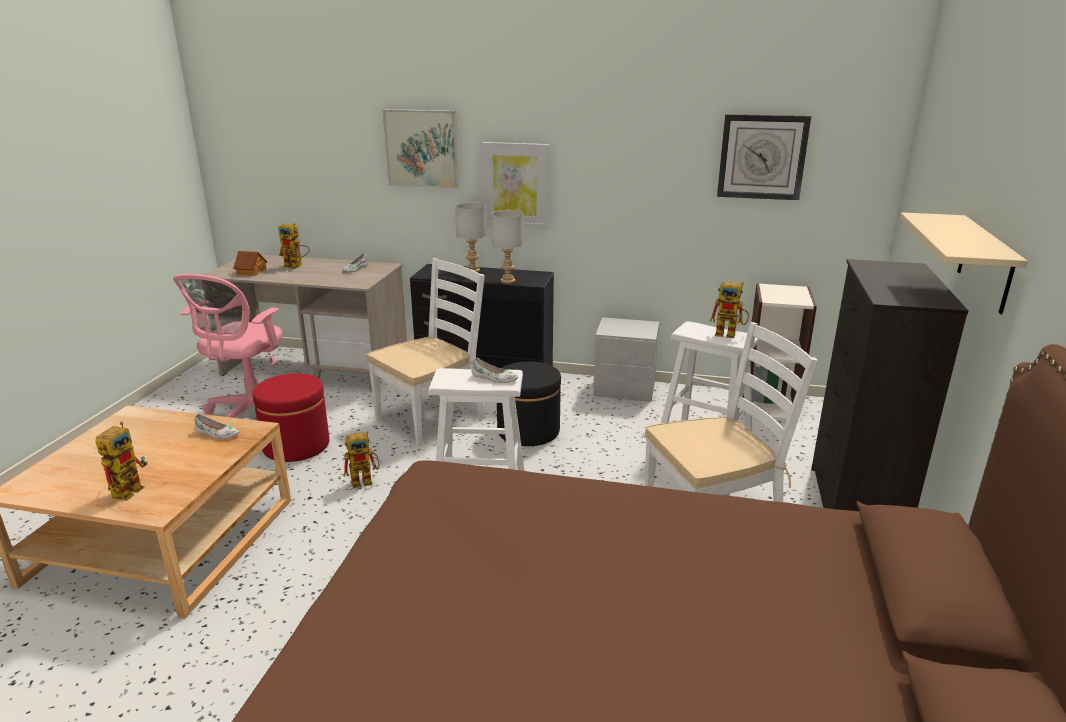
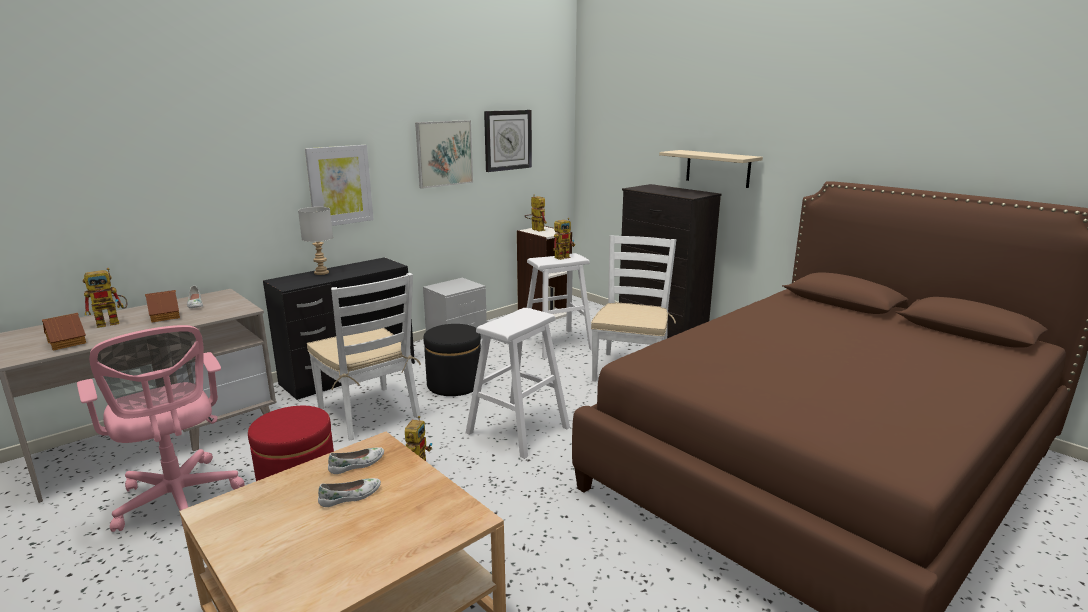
camera: 55 degrees left, 5 degrees down
toy robot [95,422,147,501] -> toy robot moved to [525,195,547,231]
white chair [366,258,485,446] -> white chair turned 150 degrees clockwise [307,273,421,441]
picture [383,109,459,189] -> picture moved to [415,120,473,189]
white shoe [472,358,518,383] -> white shoe moved to [318,478,381,507]
grey table lamp [491,210,523,284] -> none
none -> toy house [145,290,180,323]

